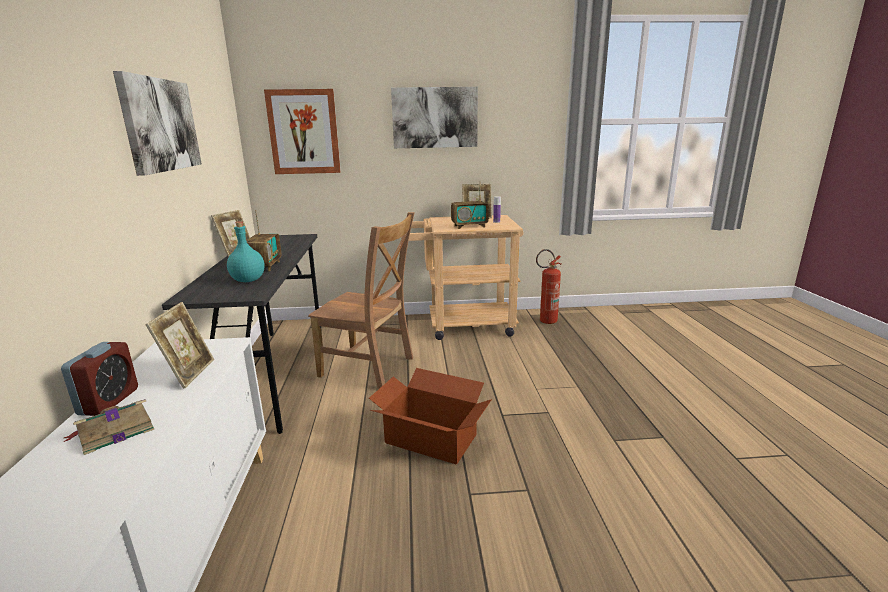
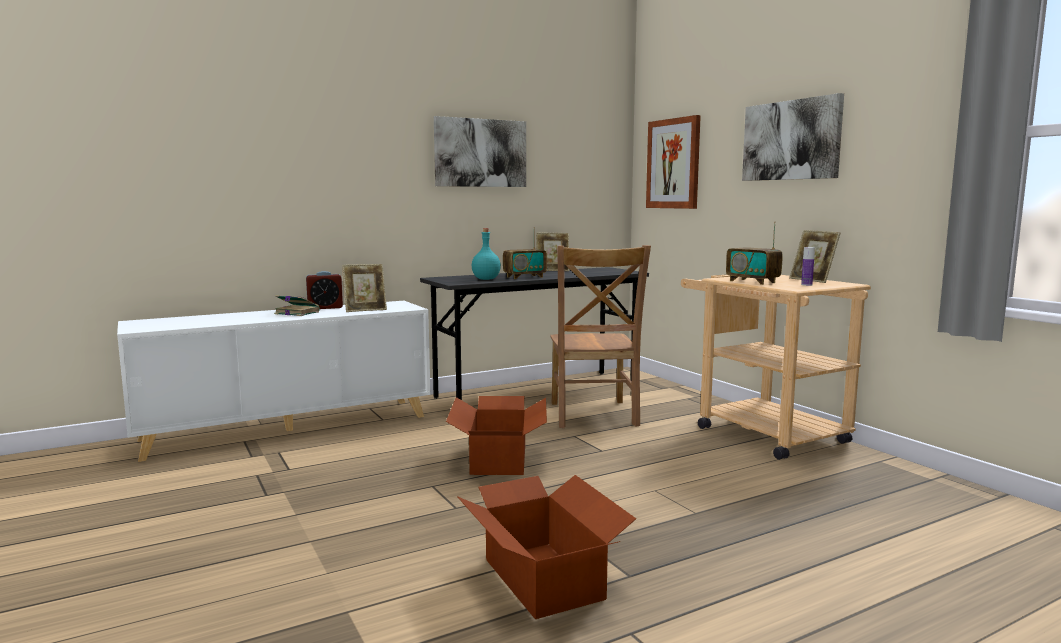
camera: 65 degrees right, 10 degrees down
fire extinguisher [536,249,562,324] -> none
none -> cardboard box [457,475,636,619]

